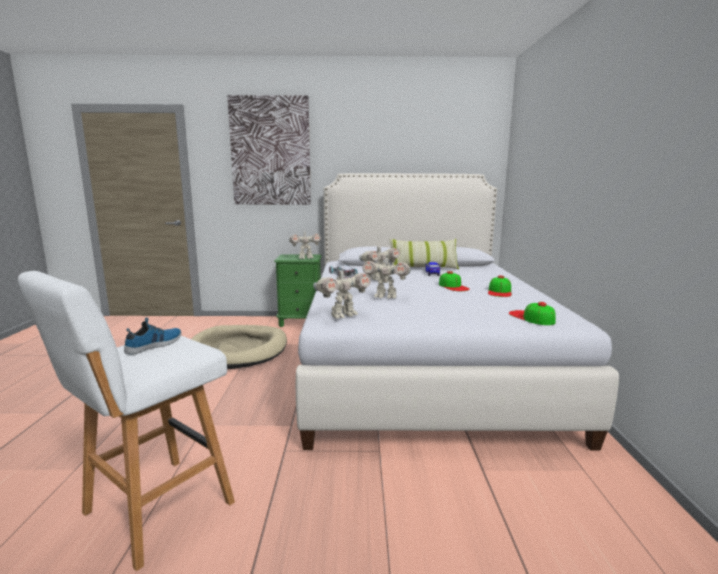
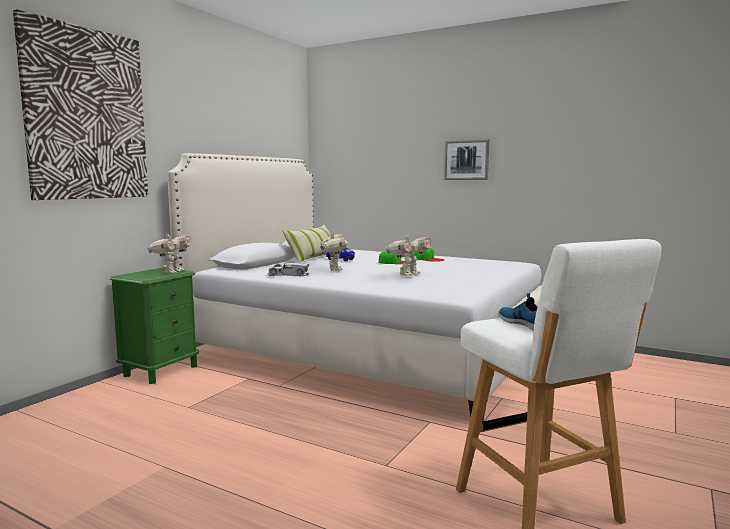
camera: 60 degrees left, 5 degrees down
beige dog bed [191,325,287,369] -> none
toy robot [313,267,371,319] -> none
cap [509,302,556,325] -> none
none -> picture [444,139,490,180]

